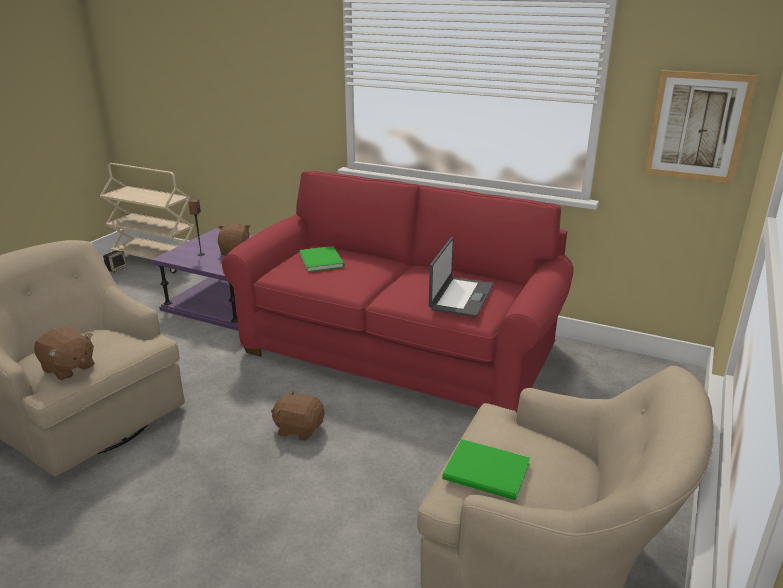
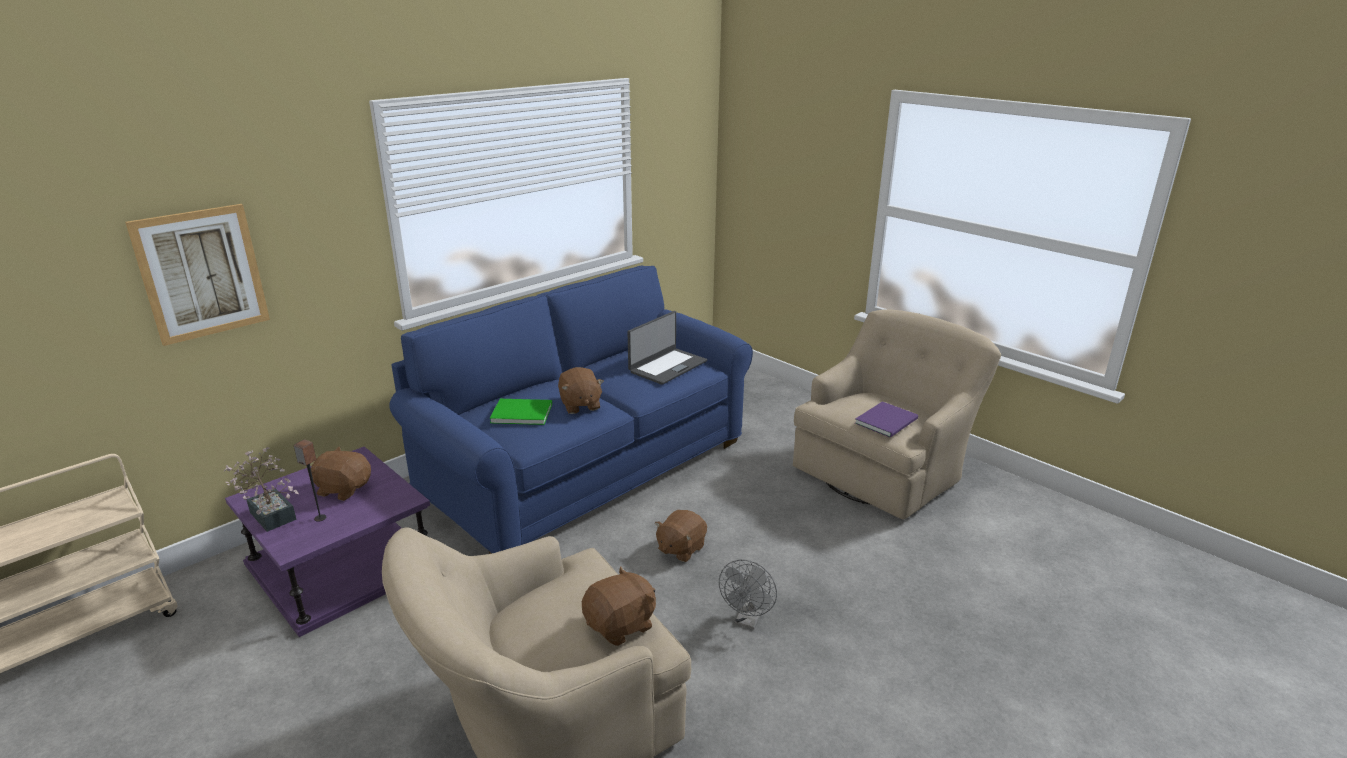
camera: 70 degrees left, 0 degrees up
speaker [103,251,127,272] -> none
red sofa [222,171,574,413] -> blue sofa [389,265,753,554]
laptop [429,237,493,317] -> laptop turned 90 degrees clockwise [628,311,707,385]
green book [442,439,530,500] -> purple book [855,402,918,438]
picture [644,70,757,183] -> picture moved to [125,204,270,346]
none -> potted plant [223,447,299,532]
none -> brown plush toy [558,367,604,414]
none -> grey fan [719,560,777,630]

